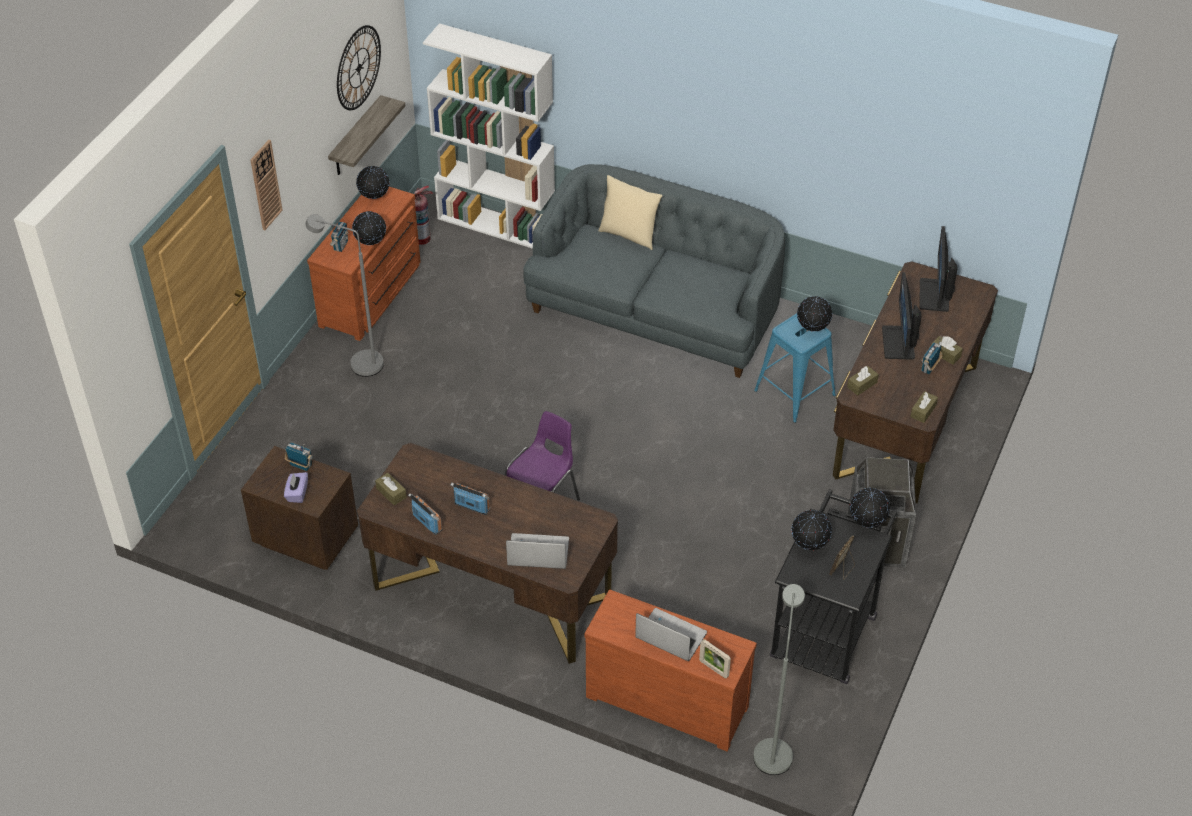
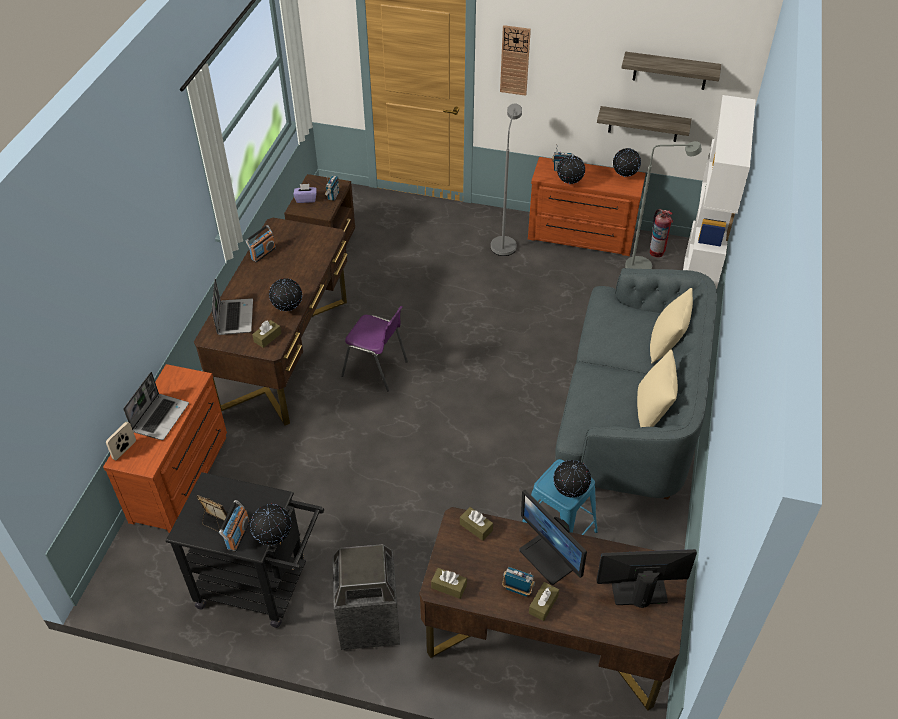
camera: 80 degrees right, 0 degrees up
wall clock [337,25,381,110] -> shelf [621,52,721,90]
brown tissue box [375,473,407,505] -> brown tissue box moved to [252,320,281,348]
radio [451,483,490,515] -> radio moved to [219,500,250,552]
grey floor lamp [753,584,805,775] -> grey floor lamp moved to [625,141,702,269]
globe [792,510,832,550] -> globe moved to [269,278,302,311]
monitor [882,272,922,360] -> monitor turned 120 degrees counterclockwise [519,490,587,585]
none -> beige pillow [637,350,678,427]

